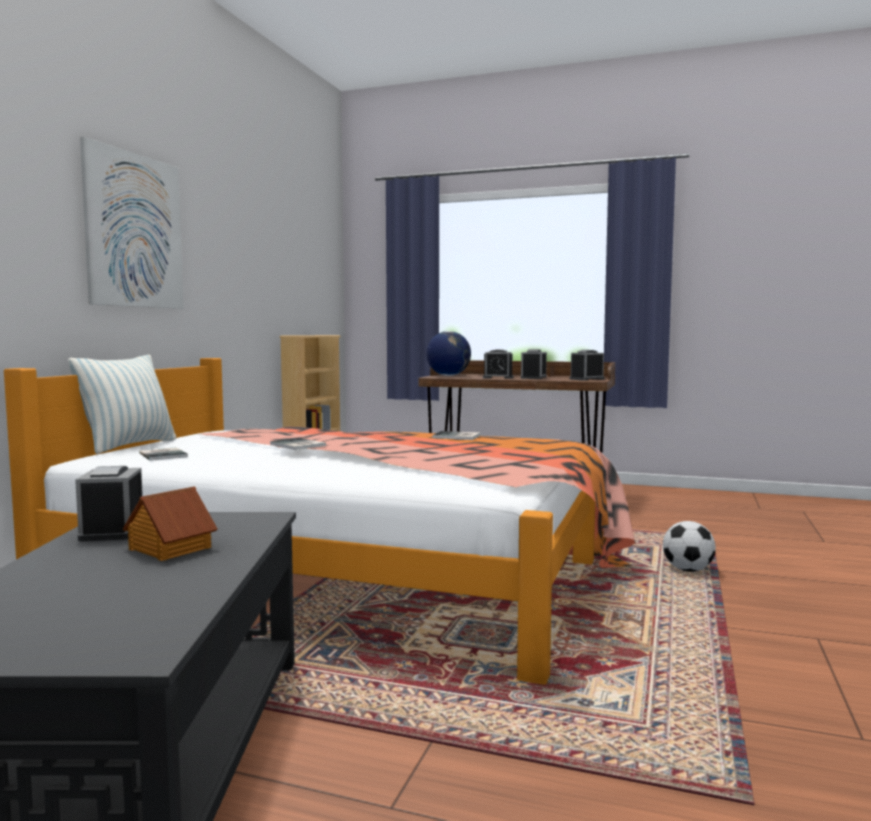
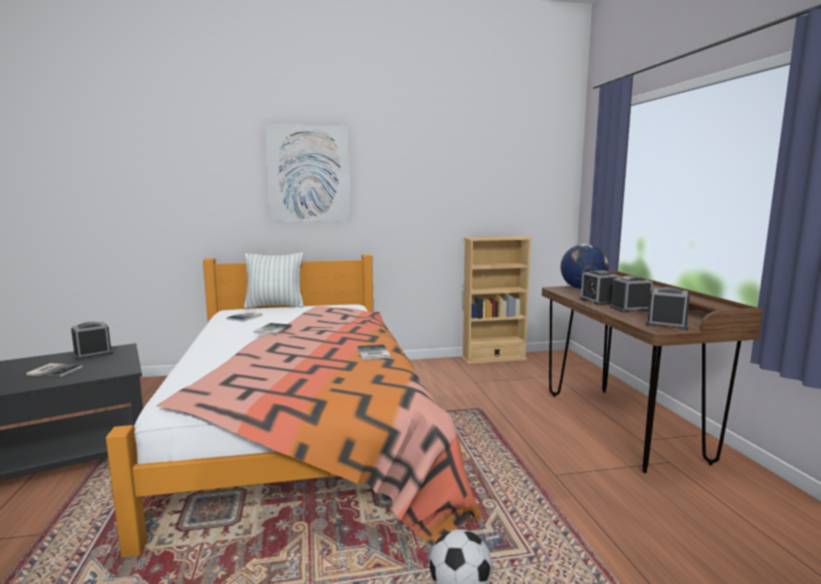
camera: 60 degrees right, 5 degrees up
toy house [123,486,217,561] -> book [26,363,82,377]

